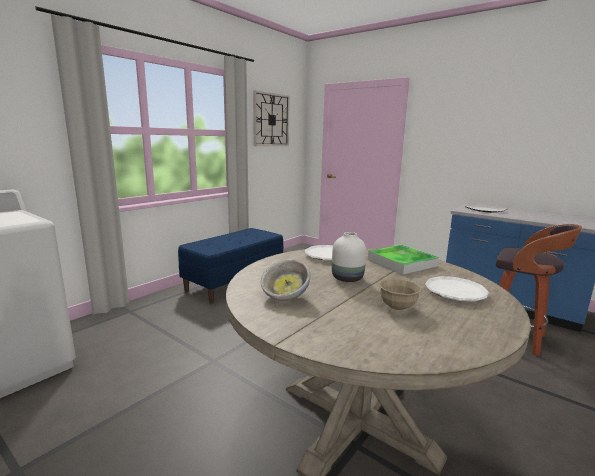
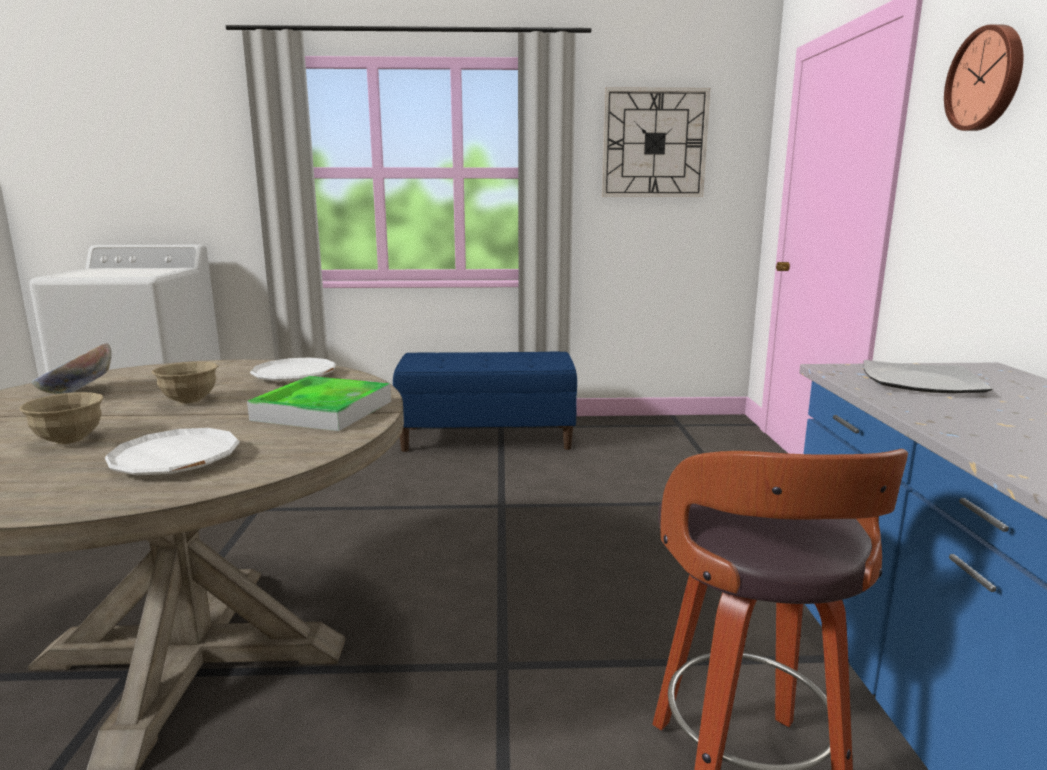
camera: 50 degrees right, 0 degrees up
white vase [332,232,366,282] -> beige bowl [152,361,218,404]
none -> wall clock [944,24,1024,131]

